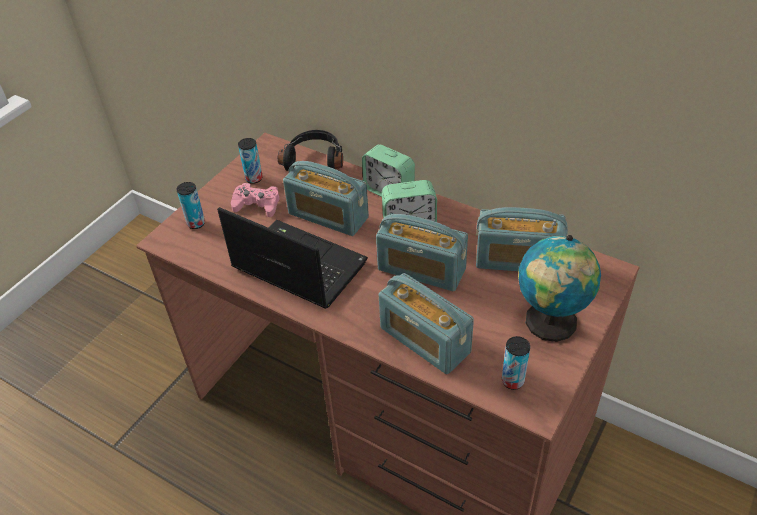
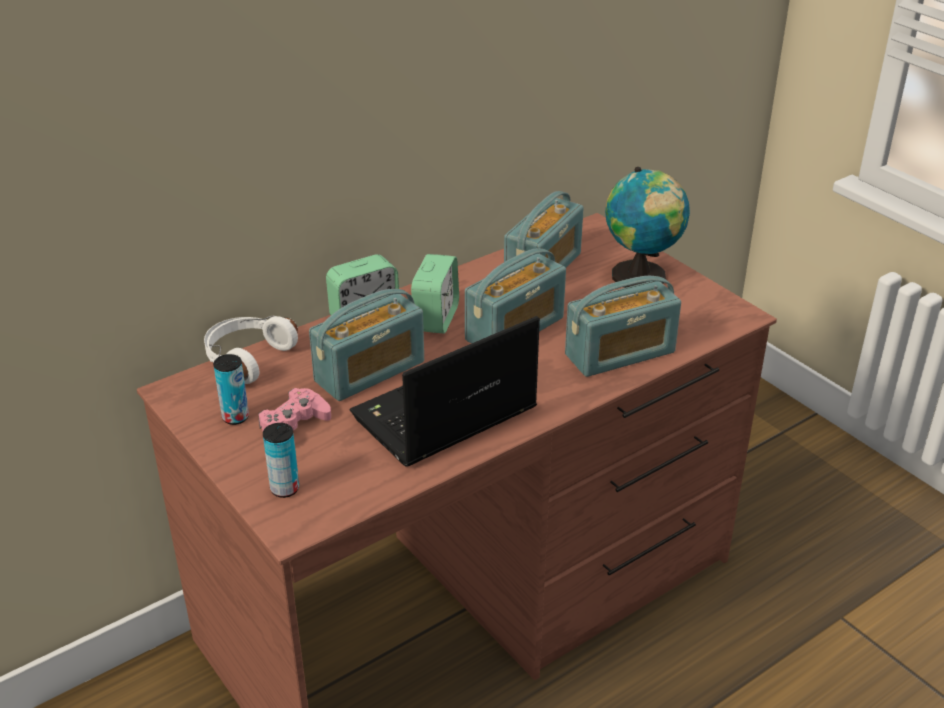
camera: 70 degrees left, 10 degrees down
black headphones [278,130,343,171] -> white headphones [204,316,298,384]
can [502,336,530,390] -> none

